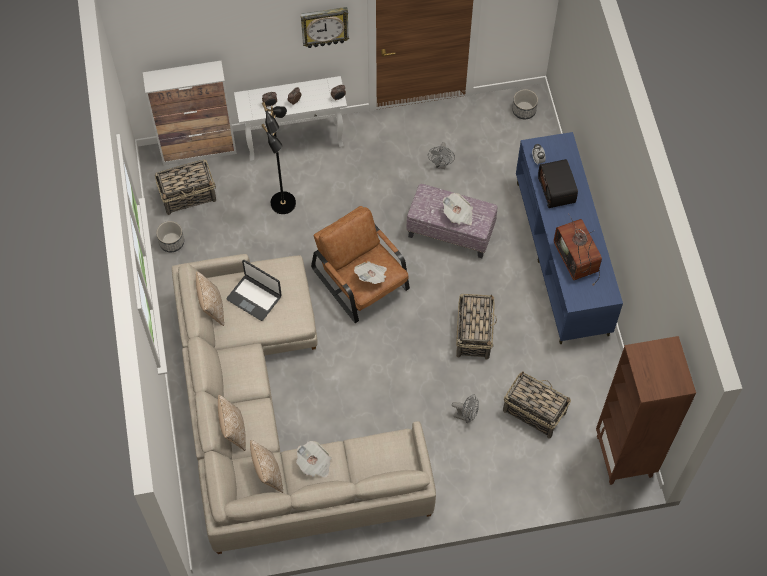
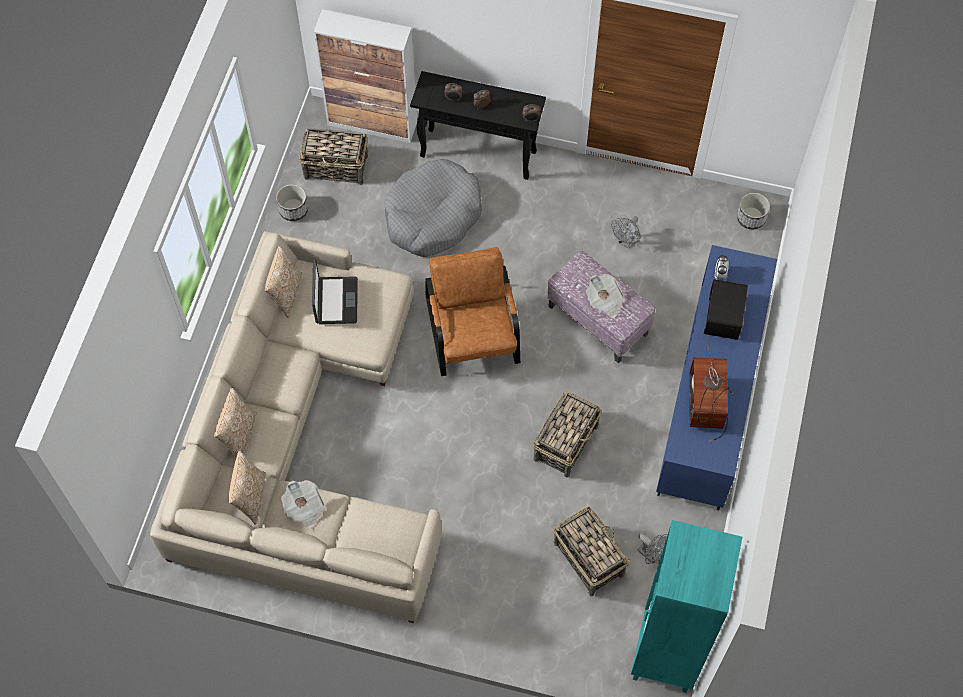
camera: 25 degrees right, 0 degrees up
laptop [227,260,282,321] -> laptop turned 150 degrees counterclockwise [312,259,358,324]
white console table [234,76,347,161] -> black console table [410,71,546,180]
black floor lamp [261,102,296,214] -> grey dog bed [384,159,482,257]
wall clock [301,7,349,48] -> none
newspaper [354,261,387,284] -> none
grey fan [452,394,479,423] -> grey fan moved to [637,533,668,564]
brown bookcase [596,336,696,485] -> turquoise bookcase [631,520,742,693]

